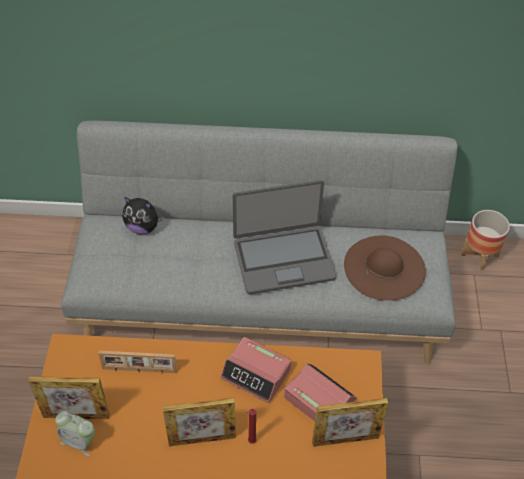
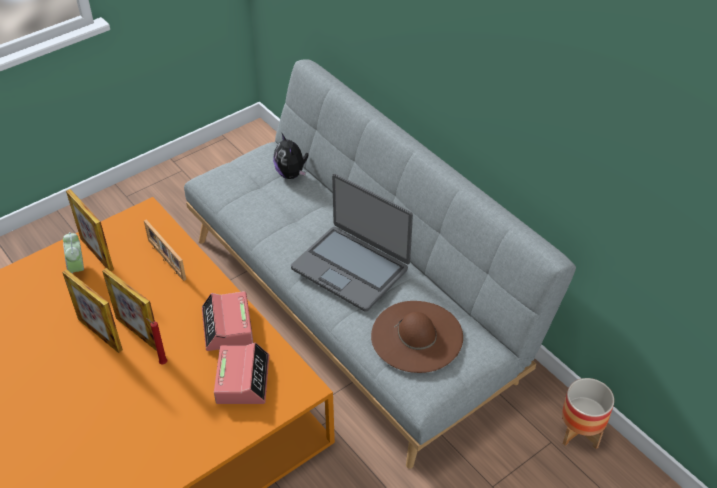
camera: 50 degrees right, 5 degrees down
picture frame [312,398,388,447] -> picture frame moved to [62,269,123,353]

